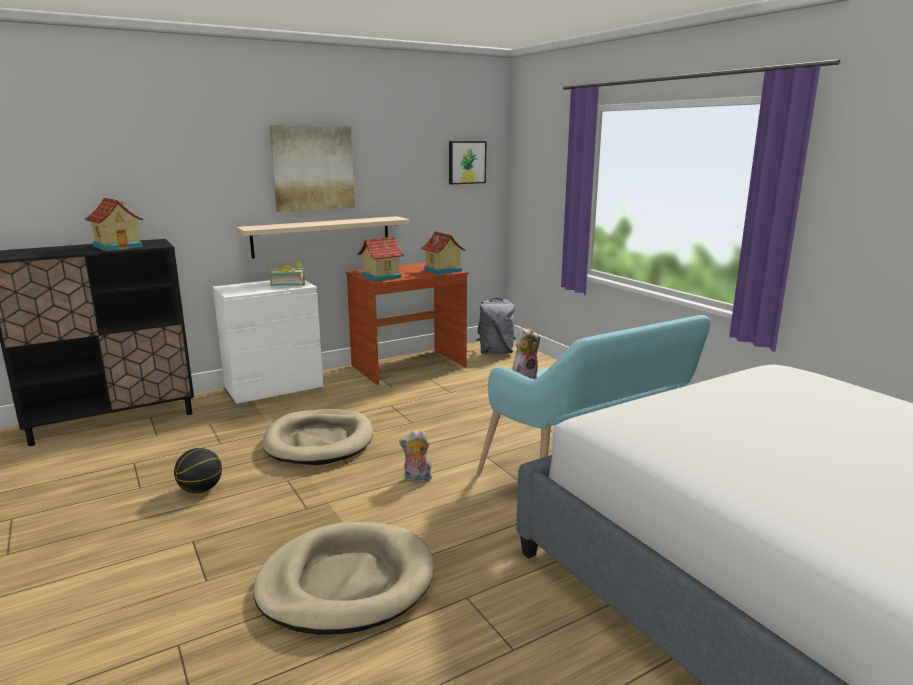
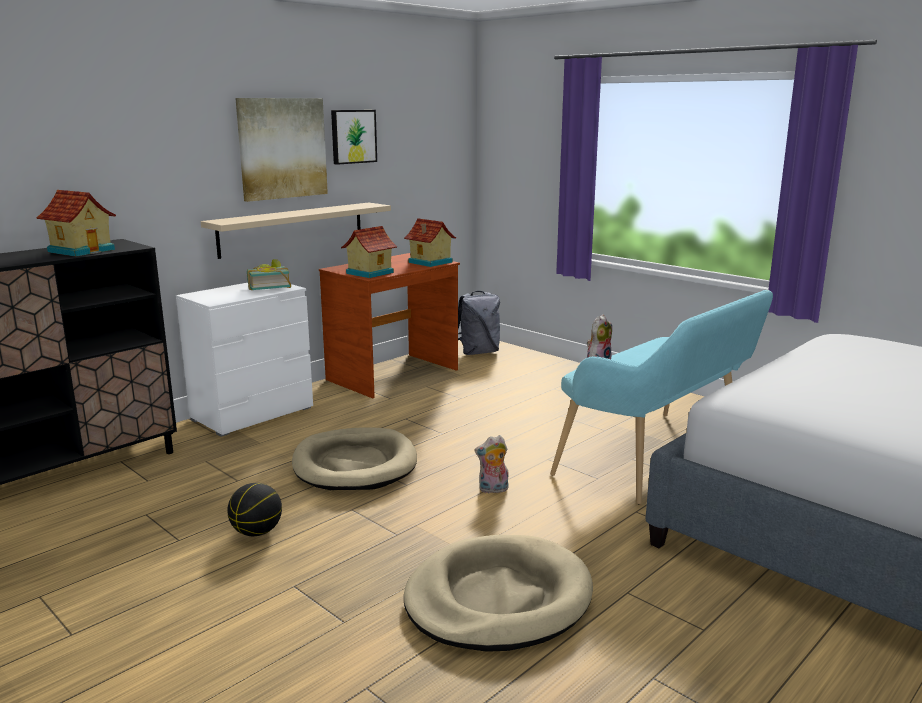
camera: 15 degrees left, 0 degrees up
picture [449,141,486,184] -> picture moved to [331,110,377,165]

